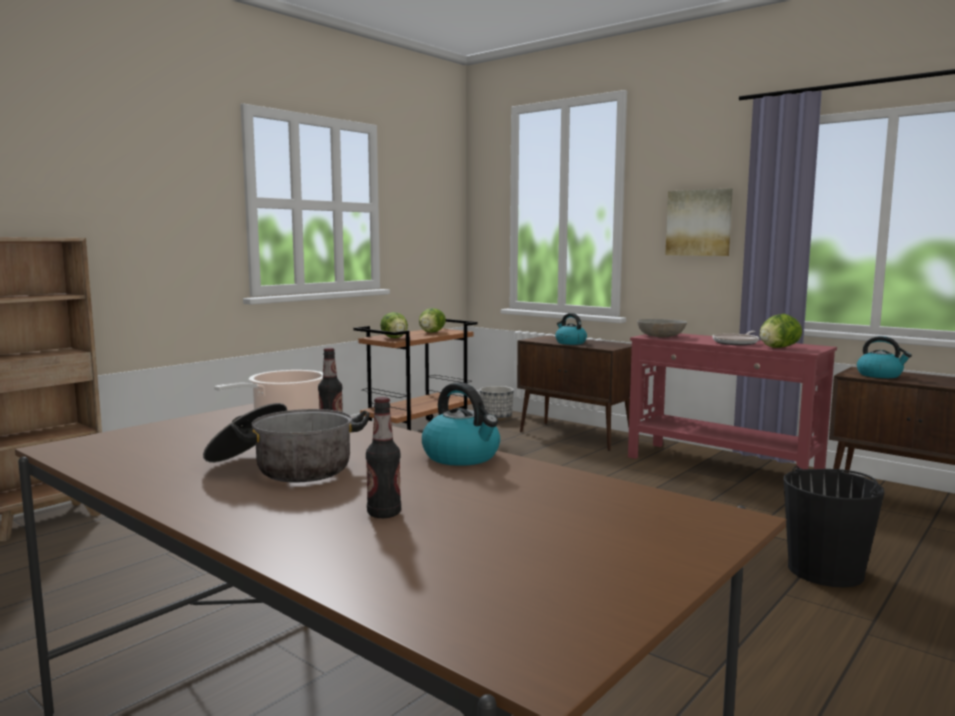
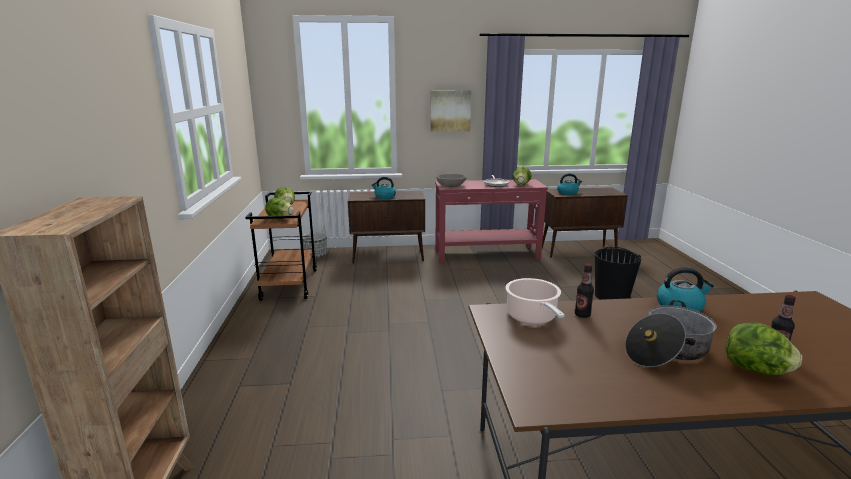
camera: 45 degrees left, 10 degrees up
none -> lettuce [726,322,802,375]

